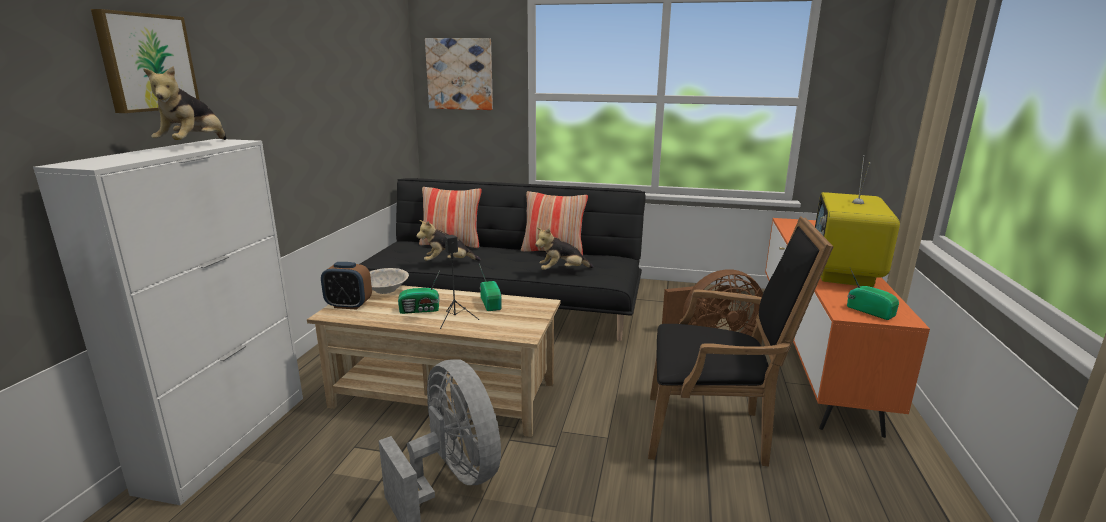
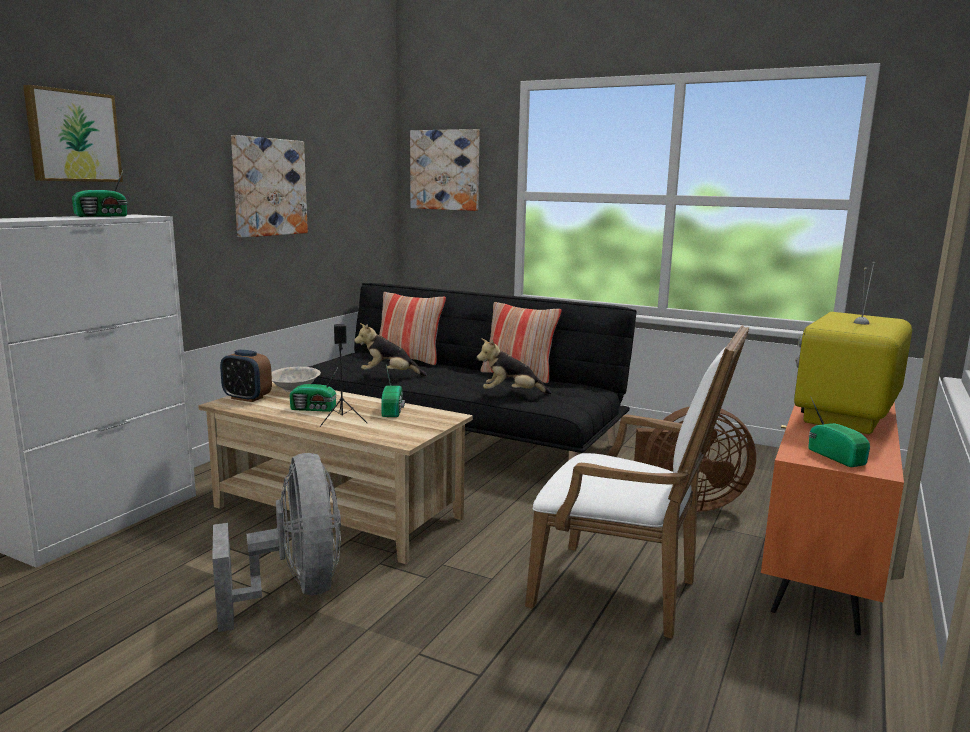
camera: 15 degrees right, 5 degrees down
plush toy [143,66,226,140] -> radio [72,171,127,217]
black armchair [648,216,833,467] -> white armchair [525,325,749,639]
none -> picture [231,135,308,238]

